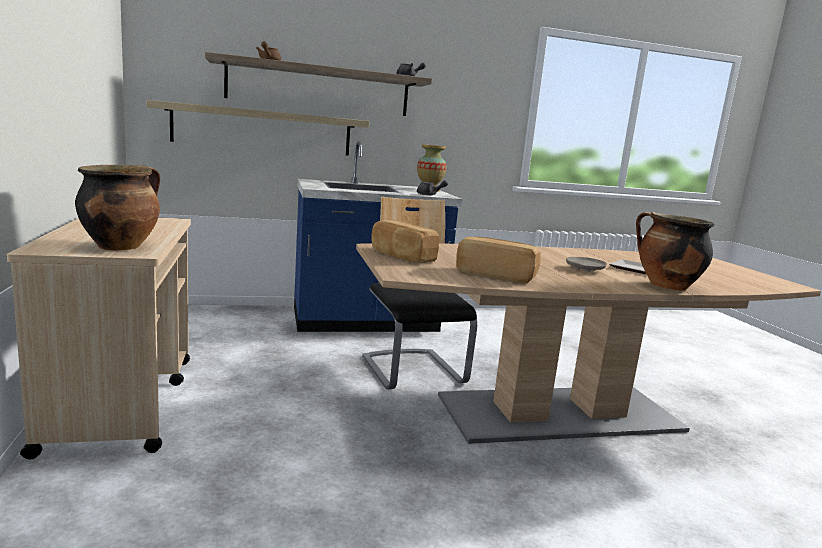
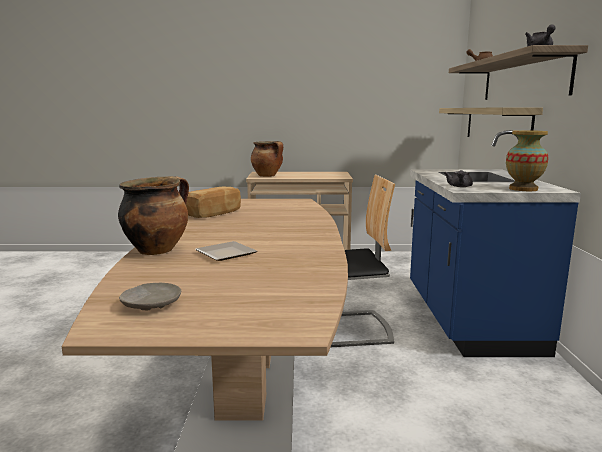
camera: 105 degrees right, 0 degrees up
bread [371,220,439,263] -> none
beige plate [566,257,607,272] -> beige plate moved to [119,283,181,310]

